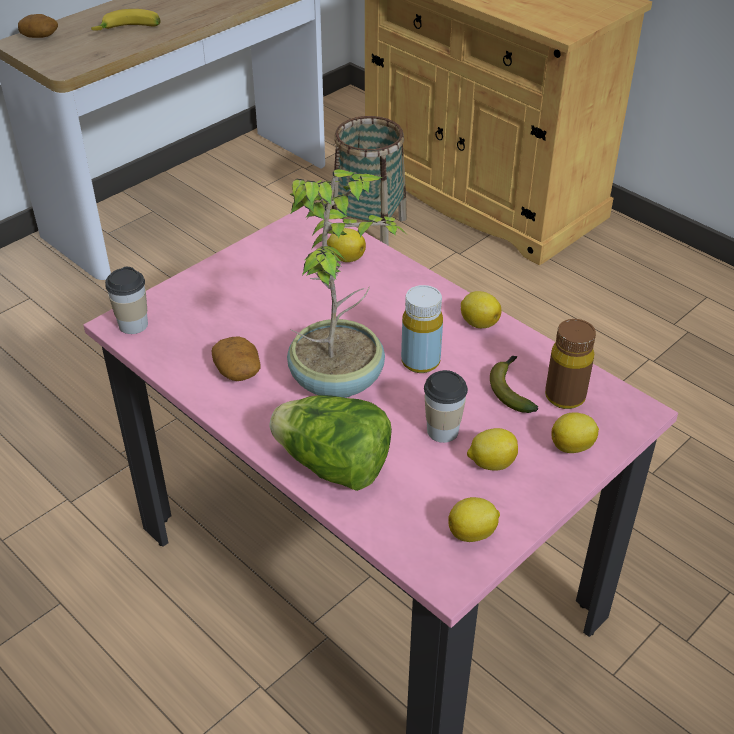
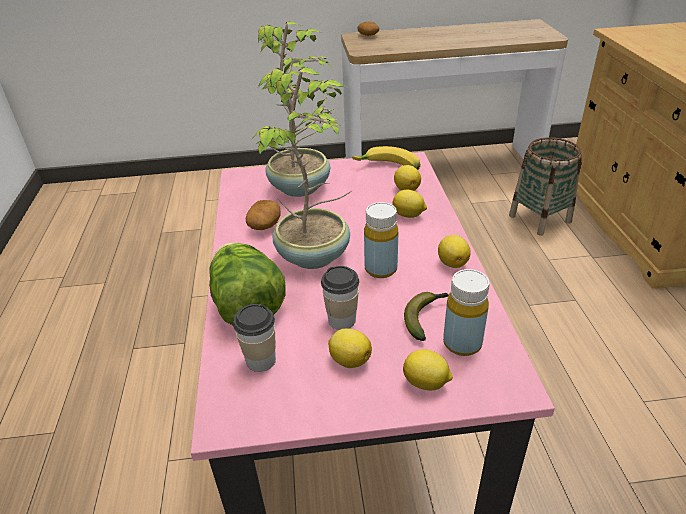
camera: 40 degrees right, 5 degrees down
banana [91,9,161,31] -> banana moved to [352,146,421,170]
cup [105,267,148,334] -> cup moved to [233,304,276,372]
lemon [448,497,500,542] -> lemon moved to [392,190,427,218]
brown bottle [545,319,596,409] -> yellow bottle [443,269,490,356]
none -> potted plant [258,21,333,197]

